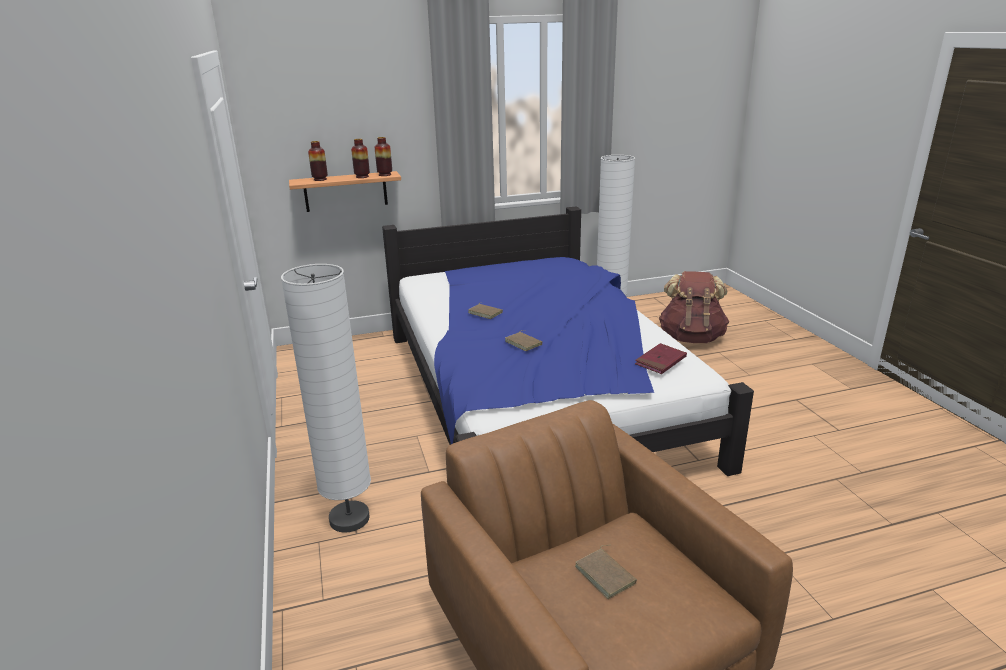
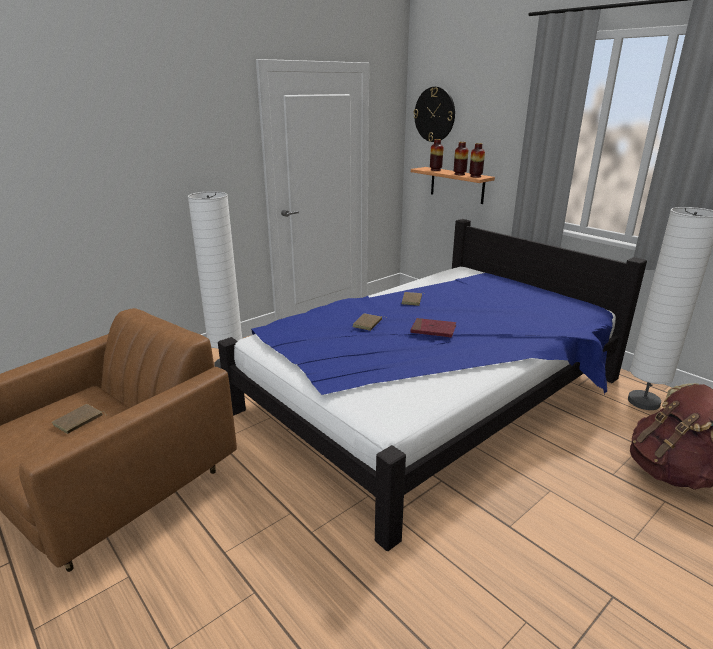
camera: 65 degrees right, 0 degrees up
red book [635,343,687,374] -> red book moved to [411,318,456,337]
none -> wall clock [414,87,455,142]

